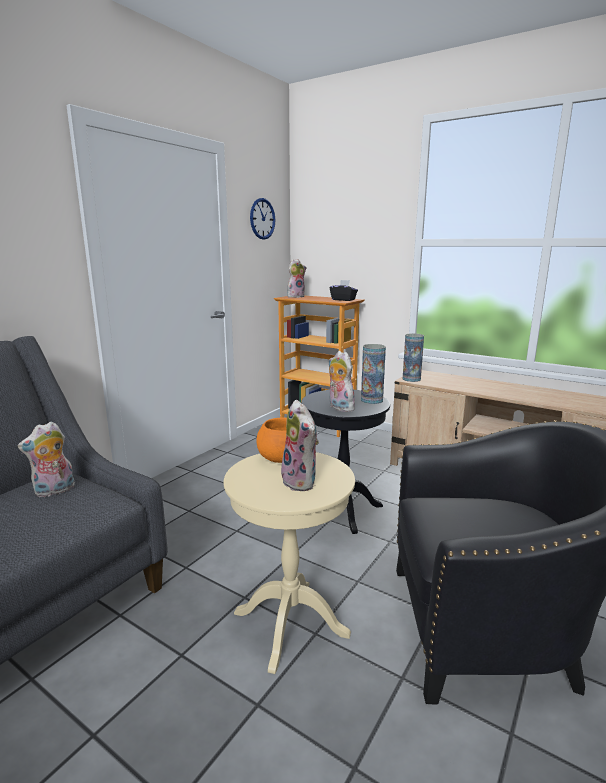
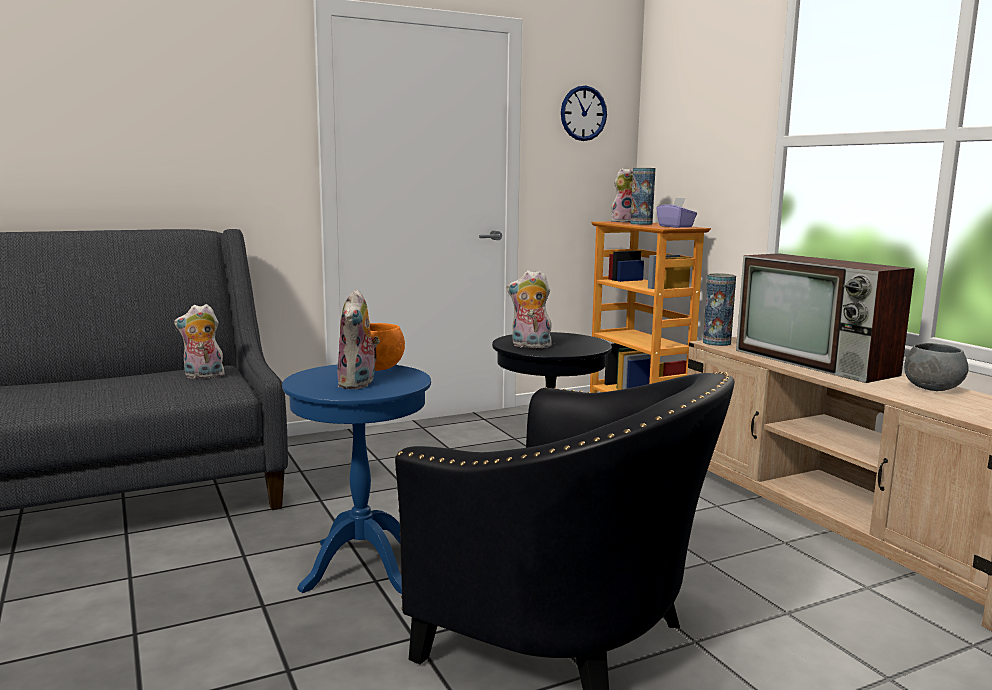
camera: 30 degrees right, 5 degrees down
beige side table [224,452,355,674] -> blue side table [282,365,431,594]
plush toy [328,351,358,412] -> plush toy turned 75 degrees counterclockwise [507,270,552,348]
black tissue box [330,280,358,301] -> purple tissue box [656,198,697,228]
vase [361,344,386,404] -> vase moved to [630,168,656,225]
none -> television [736,253,915,383]
none -> grey bowl [904,343,968,391]

